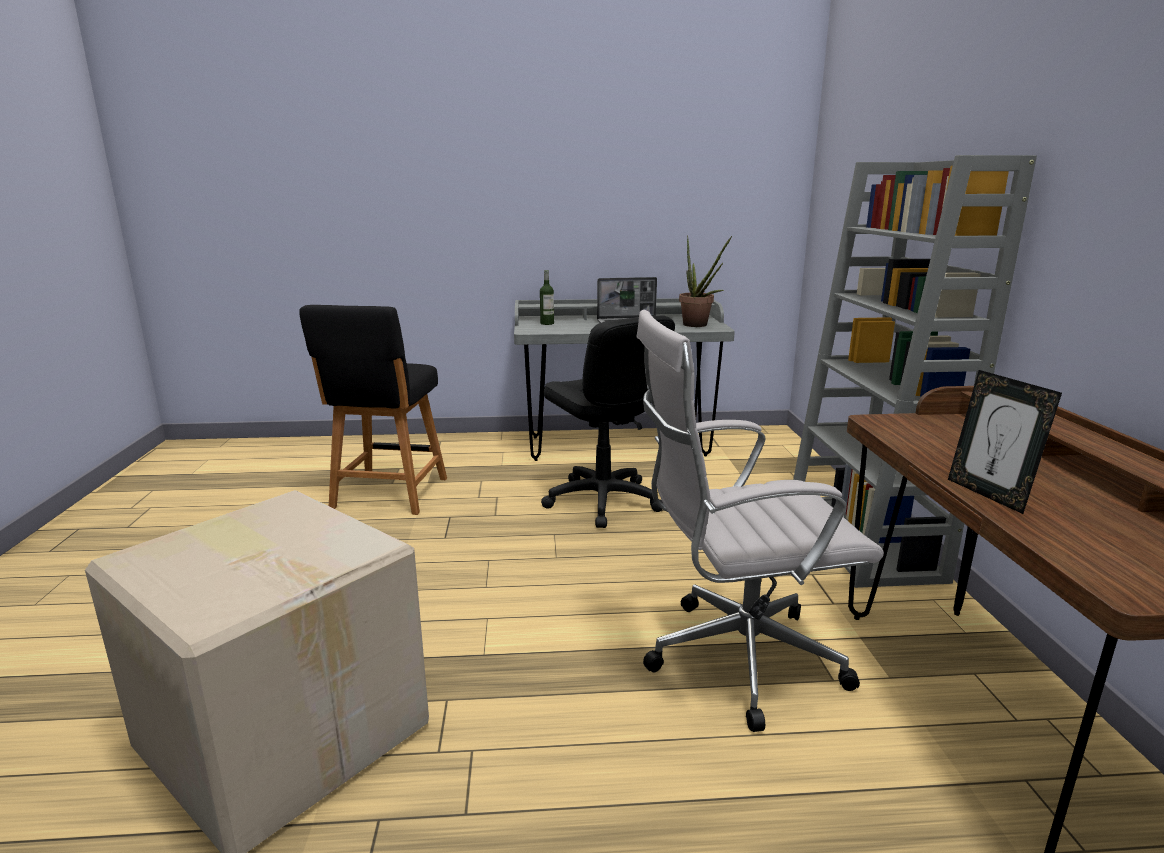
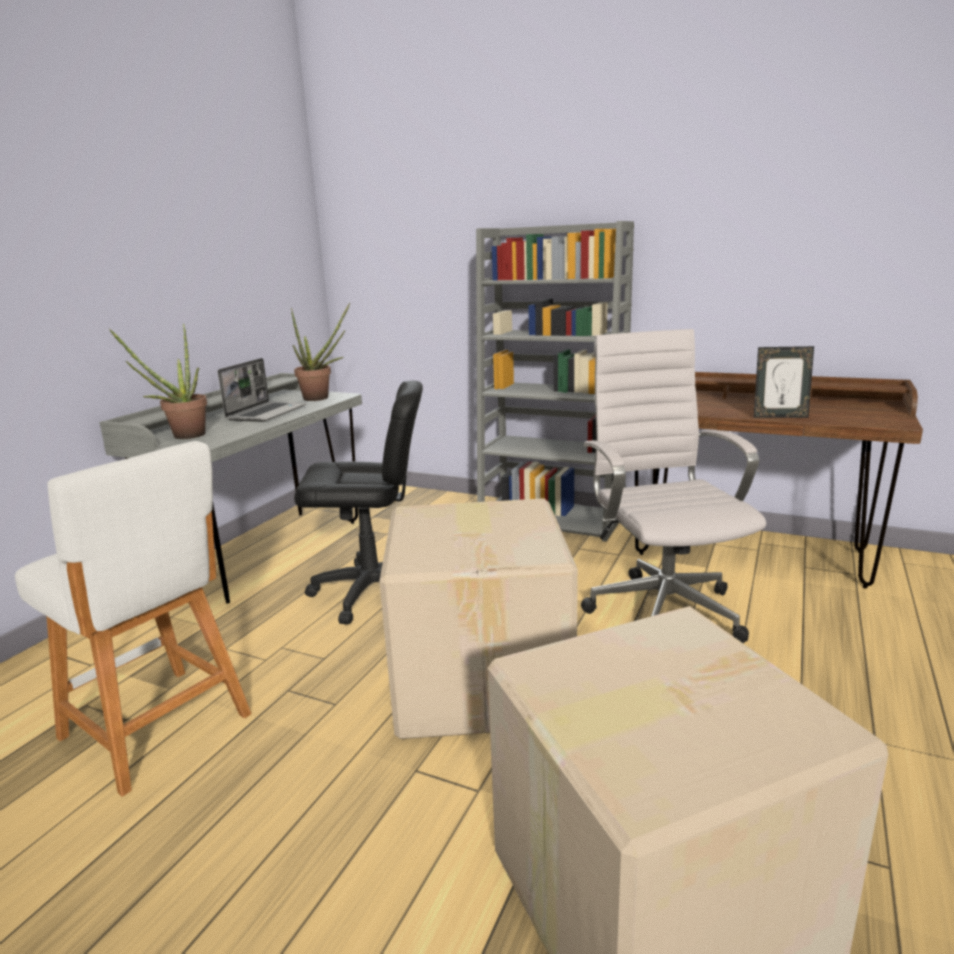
camera: 60 degrees left, 0 degrees up
black stool [299,305,447,515] -> white stool [15,441,252,797]
bottle [540,270,554,325] -> potted plant [109,323,207,439]
white office chair [636,310,884,732] -> white office chair turned 150 degrees clockwise [581,329,766,643]
none -> cardboard box [379,498,578,739]

